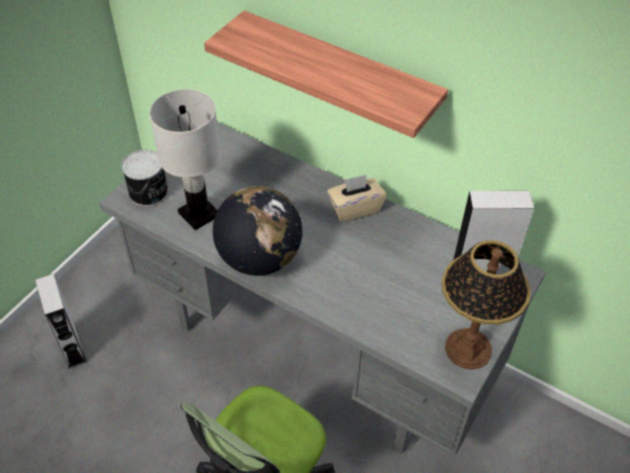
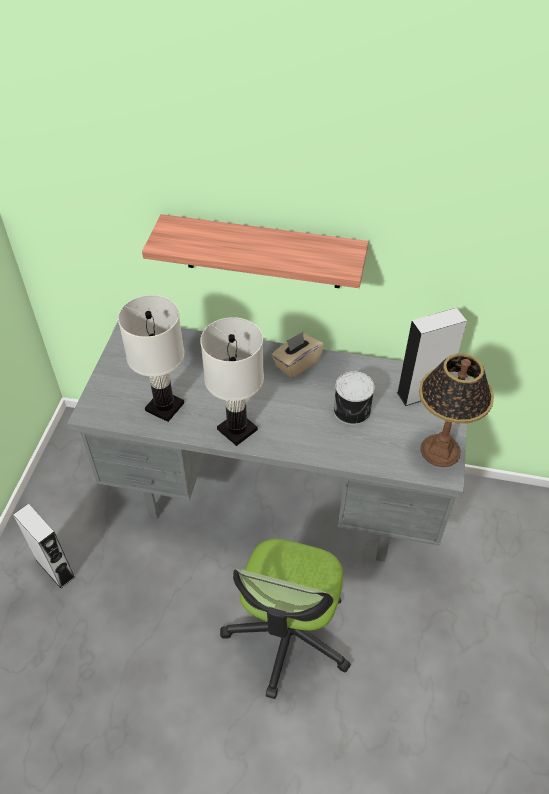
camera: 20 degrees left, 0 degrees up
can [122,150,169,207] -> can moved to [333,371,375,425]
globe [213,186,303,276] -> white table lamp [200,317,264,446]

